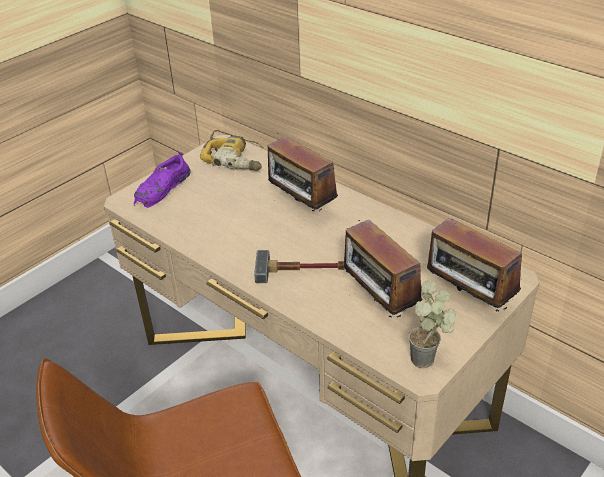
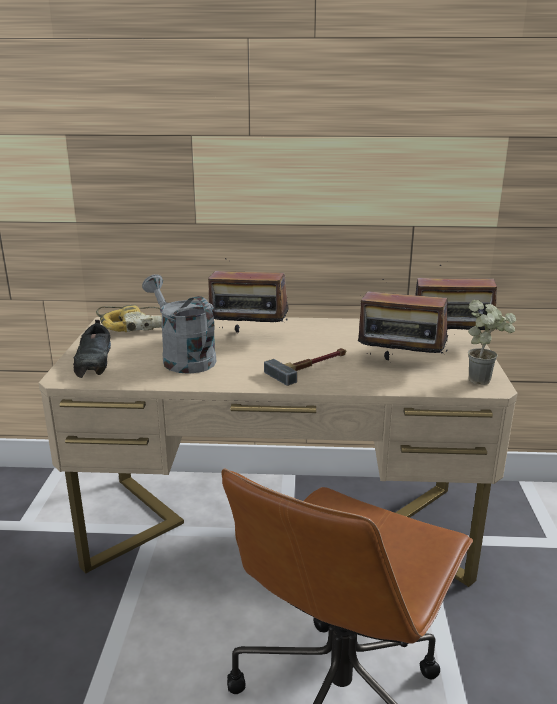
camera: 40 degrees left, 15 degrees down
purple shoe [134,152,191,208] -> black shoe [73,320,111,378]
none -> grey watering can [142,274,217,374]

